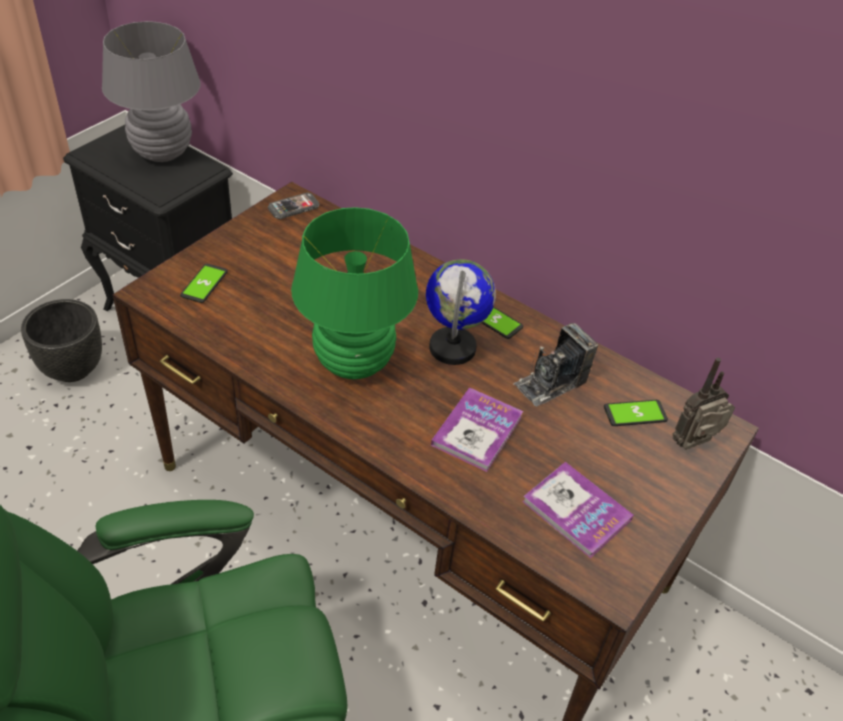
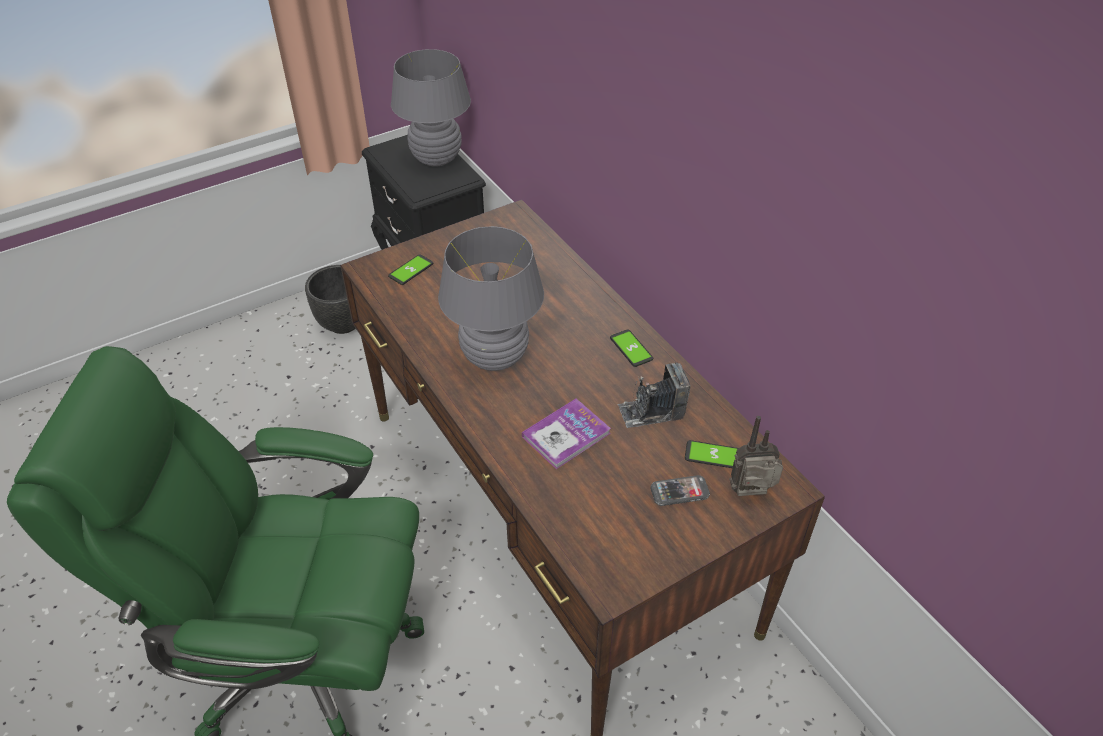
camera: 25 degrees right, 0 degrees up
phone [268,193,319,219] -> phone moved to [650,475,710,506]
green table lamp [291,207,418,379] -> grey table lamp [438,226,544,371]
globe [426,259,496,365] -> none
book [522,462,634,558] -> none

